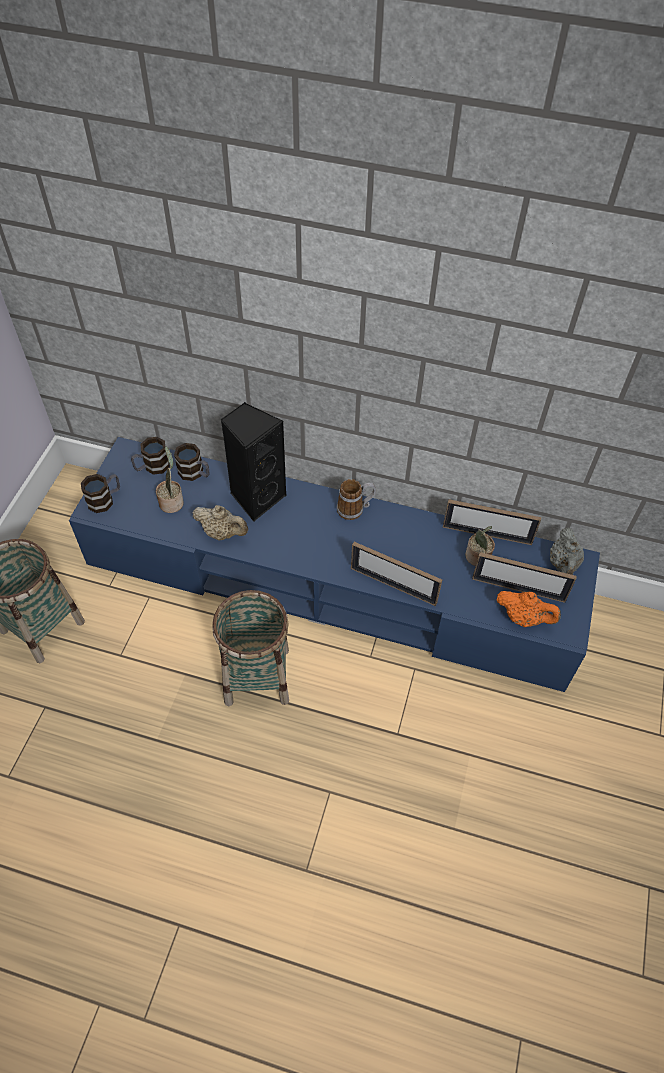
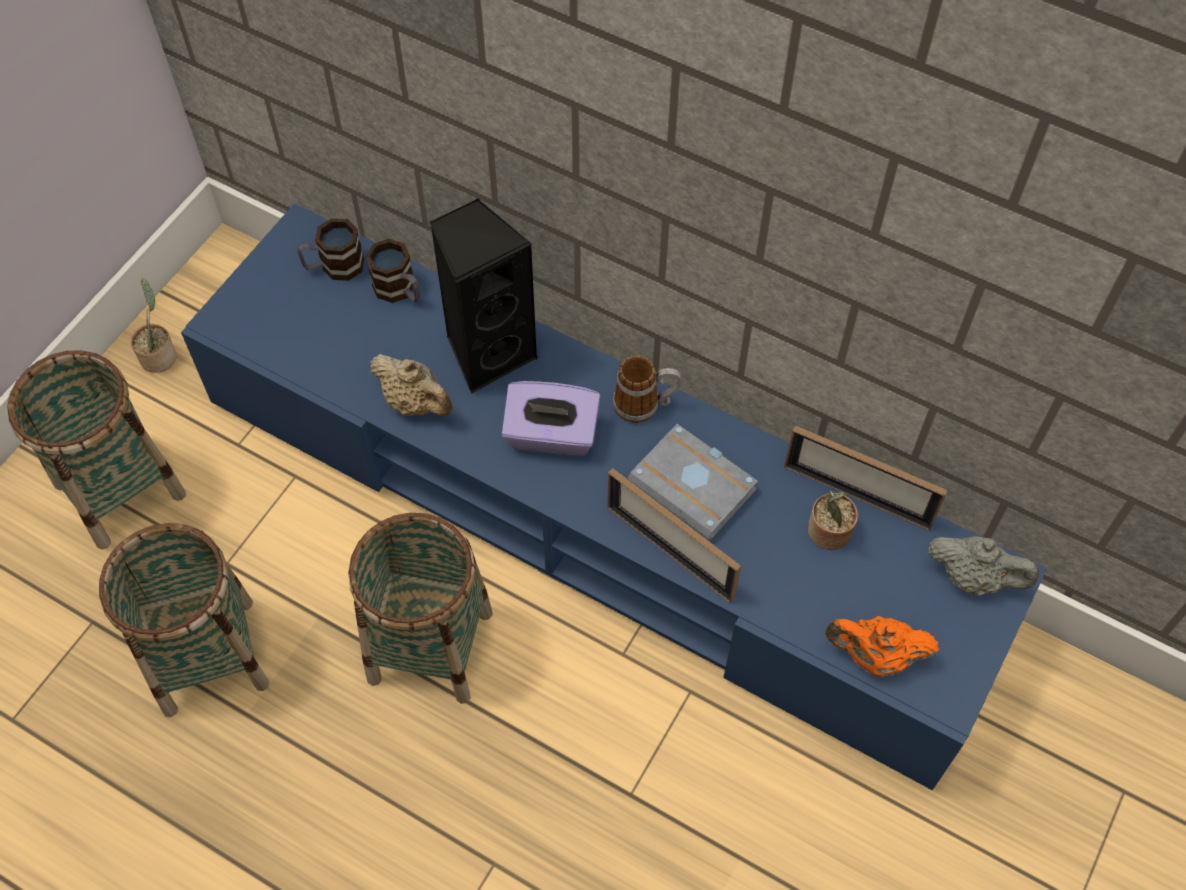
camera: 15 degrees right, 5 degrees up
mug [81,474,120,513] -> none
potted plant [156,447,184,513] -> potted plant moved to [131,278,177,373]
picture frame [472,552,577,603] -> none
orange teapot [497,591,561,627] -> orange teapot turned 150 degrees clockwise [825,616,939,677]
grey teapot [550,527,584,575] -> grey teapot turned 90 degrees counterclockwise [928,536,1039,596]
none -> basket [99,523,269,717]
none -> purple tissue box [501,381,601,456]
none -> grey book [627,424,758,541]

